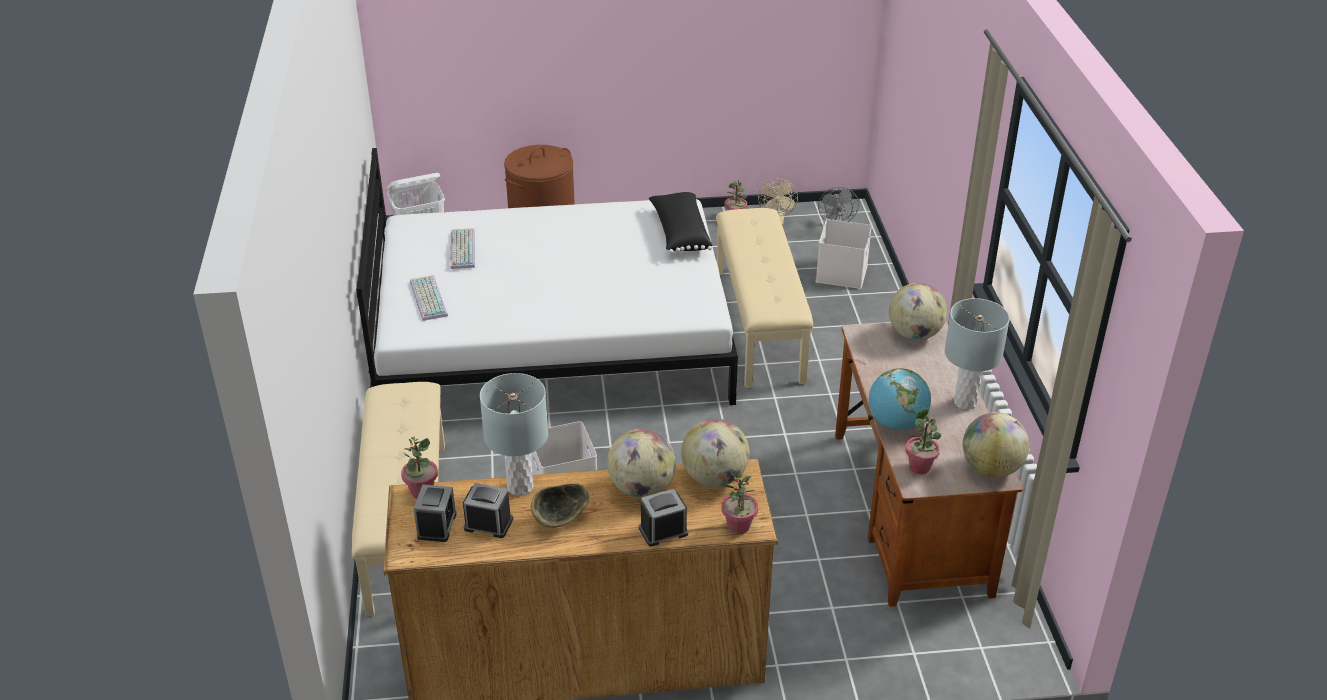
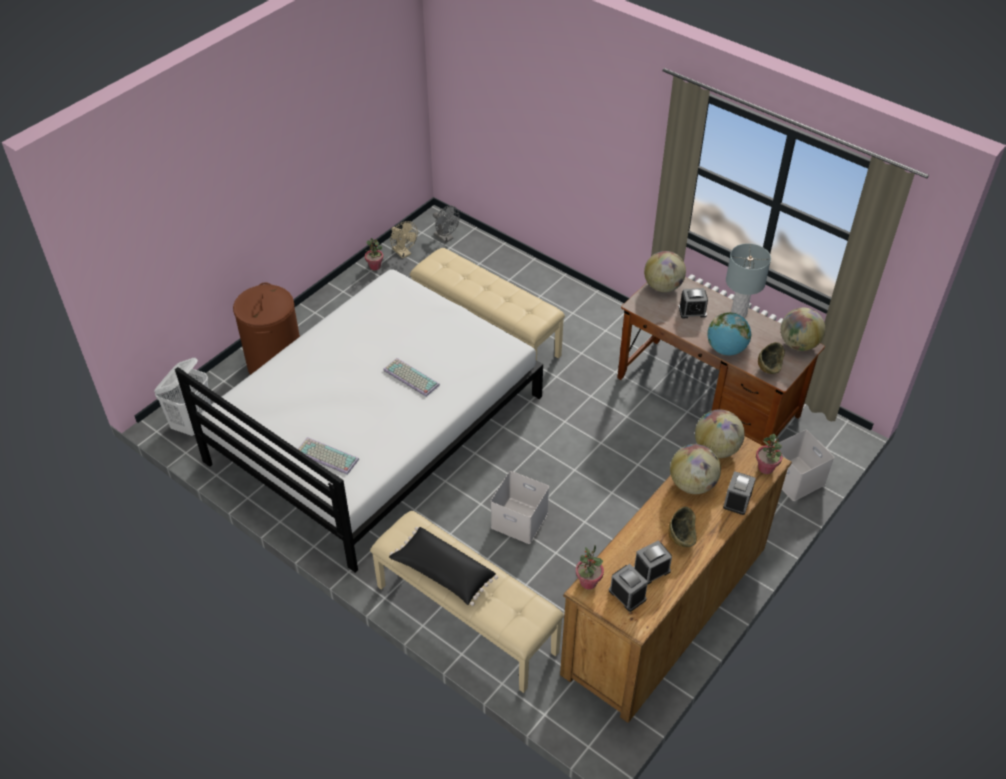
camera: 45 degrees left, 10 degrees up
keyboard [450,228,475,269] -> keyboard moved to [383,358,440,397]
grey table lamp [480,373,548,496] -> none
black pillow [649,192,712,253] -> black pillow moved to [389,527,498,606]
white storage box [816,219,872,289] -> white storage box moved to [775,430,834,501]
potted plant [905,415,941,474] -> bowl [758,342,785,374]
none -> alarm clock [679,288,708,318]

